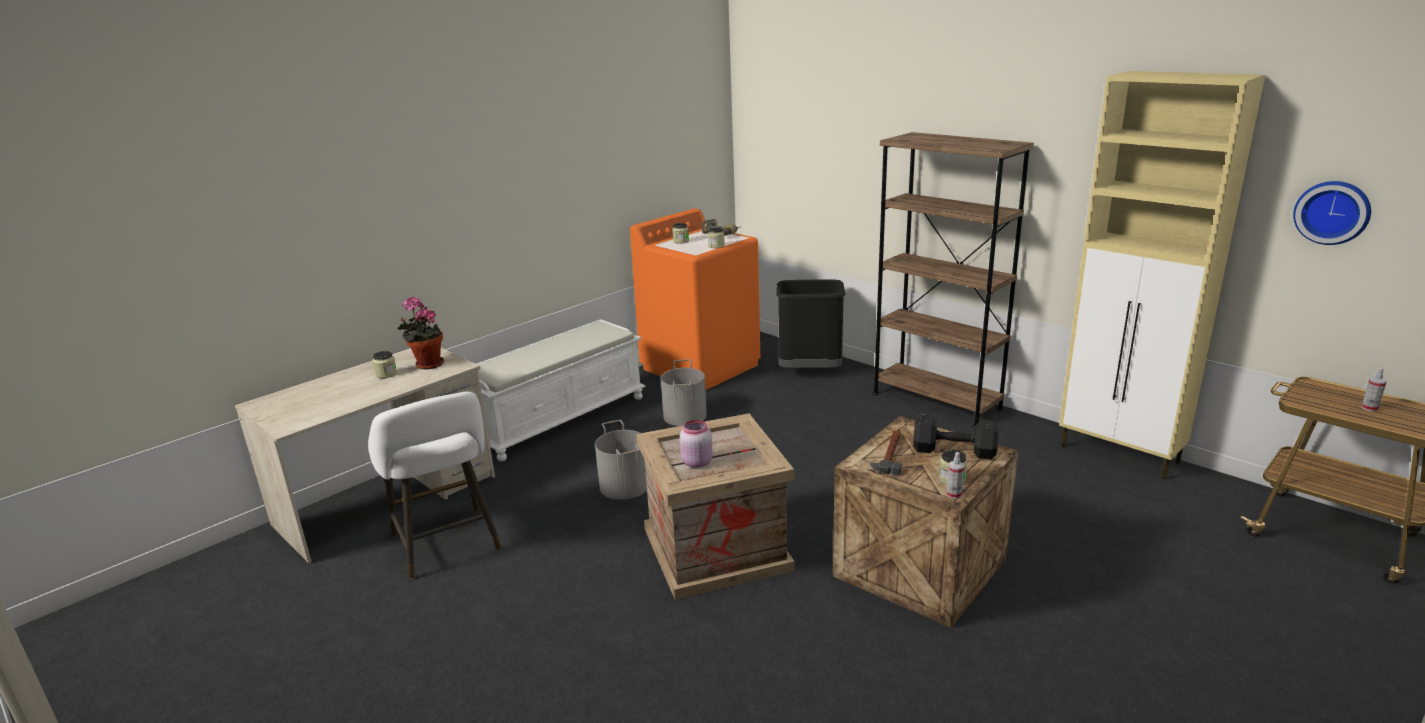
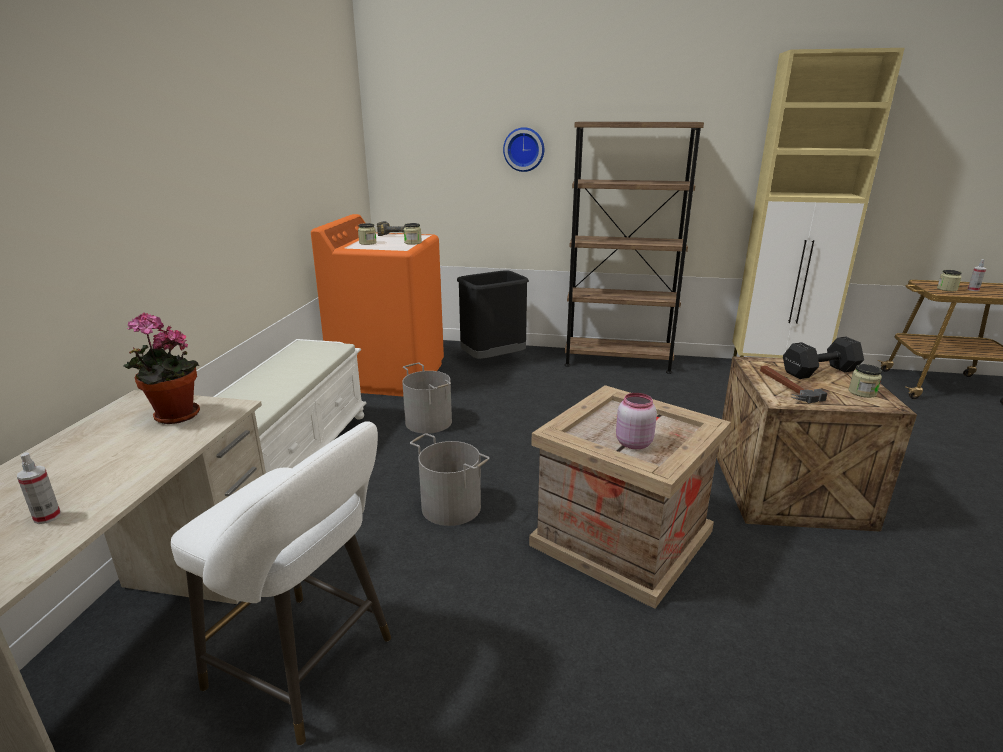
camera: 35 degrees left, 0 degrees up
jar [373,351,397,378] -> jar moved to [937,270,962,291]
spray bottle [946,452,964,499] -> spray bottle moved to [17,453,61,524]
wall clock [1293,181,1371,245] -> wall clock moved to [503,127,544,172]

